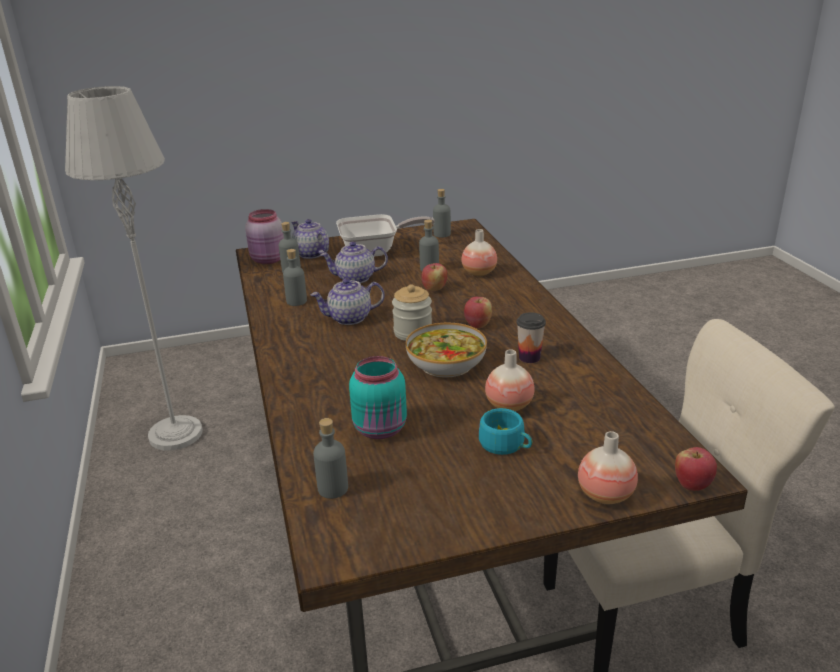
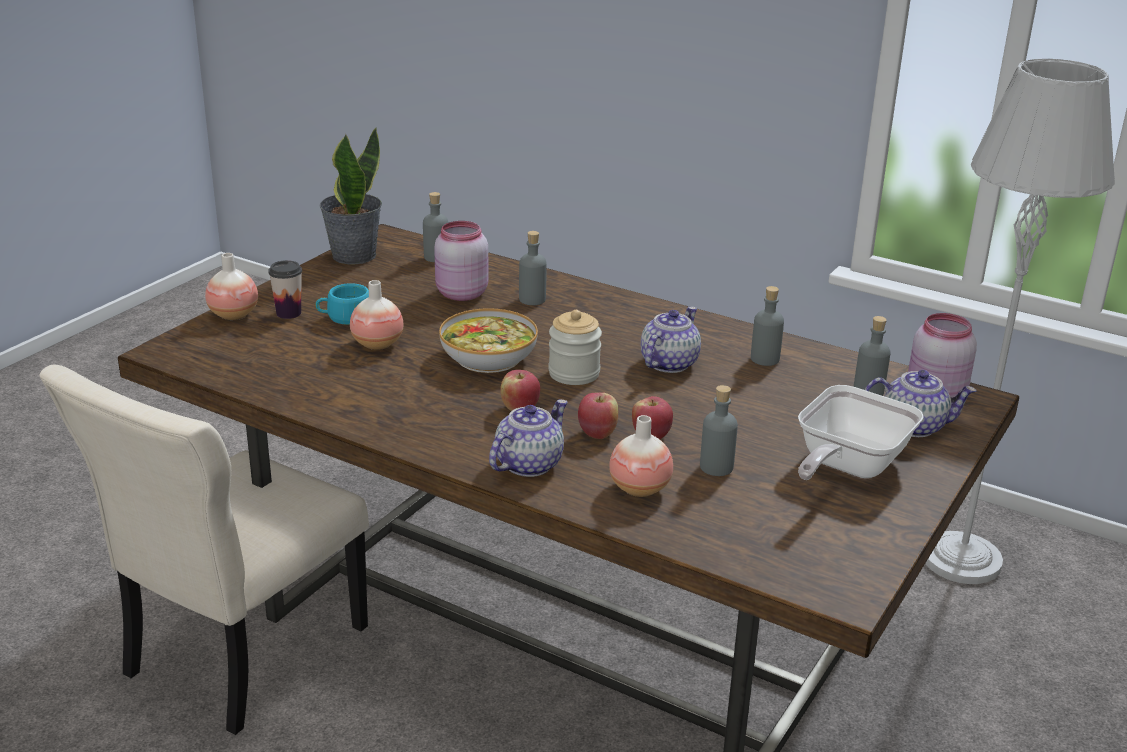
camera: 135 degrees right, 0 degrees up
teapot [320,241,388,283] -> teapot moved to [489,400,568,477]
turquoise jar [349,356,407,439] -> pink jar [434,221,488,301]
grey bottle [433,189,451,238] -> grey bottle moved to [519,231,547,305]
cup [517,312,546,363] -> cup moved to [268,260,302,319]
apple [675,447,717,491] -> apple moved to [578,392,618,439]
none -> potted plant [319,127,382,264]

